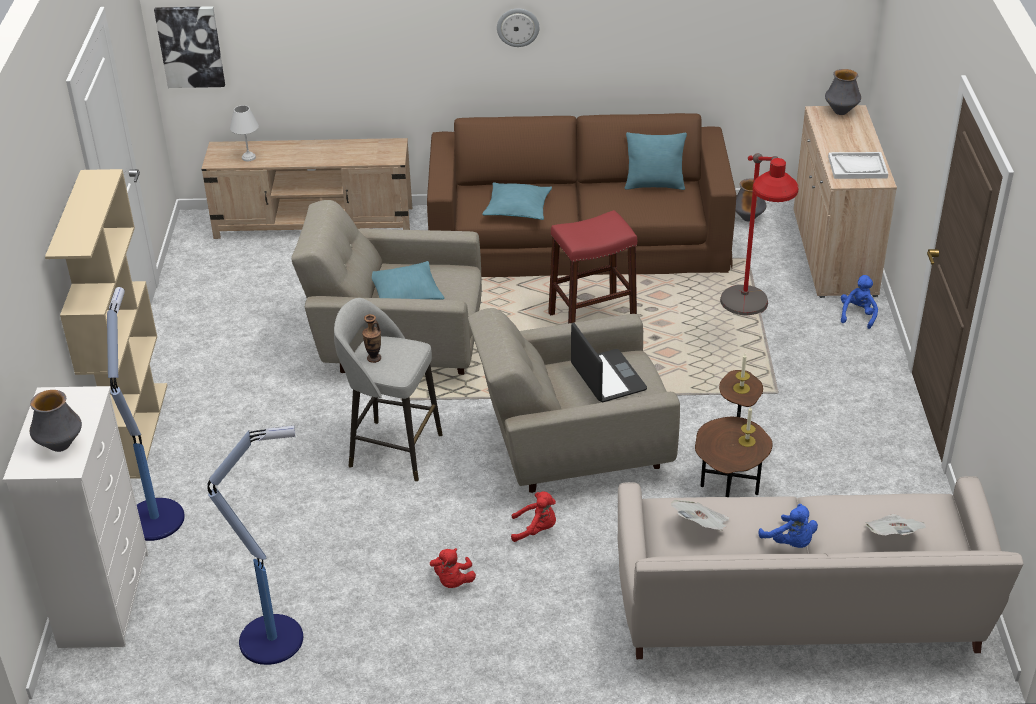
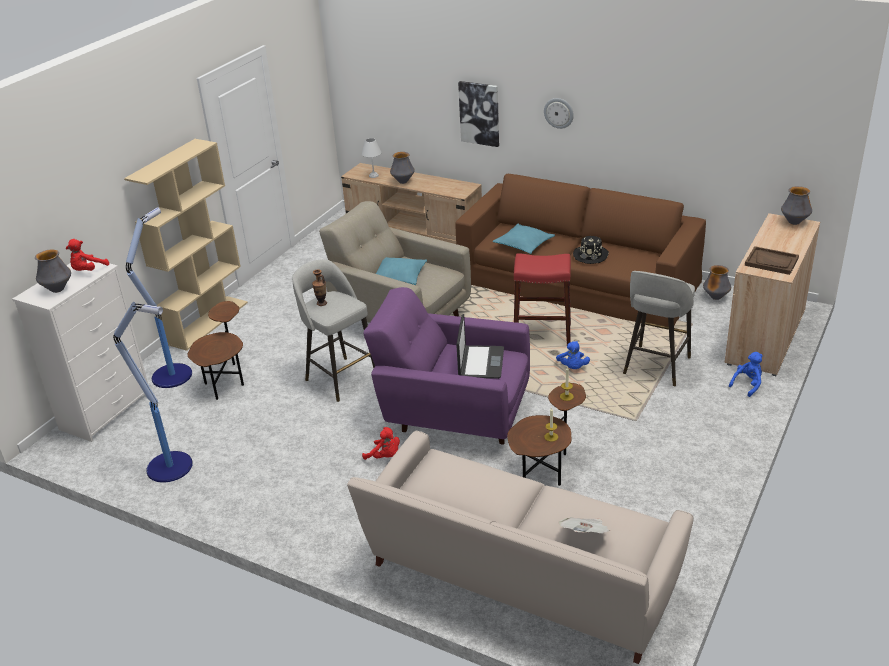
camera: 30 degrees right, 5 degrees down
picture [154,6,225,88] -> picture moved to [458,81,499,147]
red plush toy [430,548,476,588] -> red plush toy moved to [66,239,109,271]
beige armchair [468,308,680,493] -> purple armchair [363,287,530,445]
turquoise pillow [625,132,687,190] -> none
newspaper [671,500,730,531] -> none
red floor lamp [720,153,798,315] -> grey stool [623,271,695,386]
blue plush toy [758,504,818,548] -> blue plush toy moved to [556,341,590,369]
white tray [828,152,888,179] -> brown tray [745,246,799,275]
none -> brown side table [188,301,244,400]
none -> vase [390,152,415,184]
none -> black hat [573,236,609,264]

